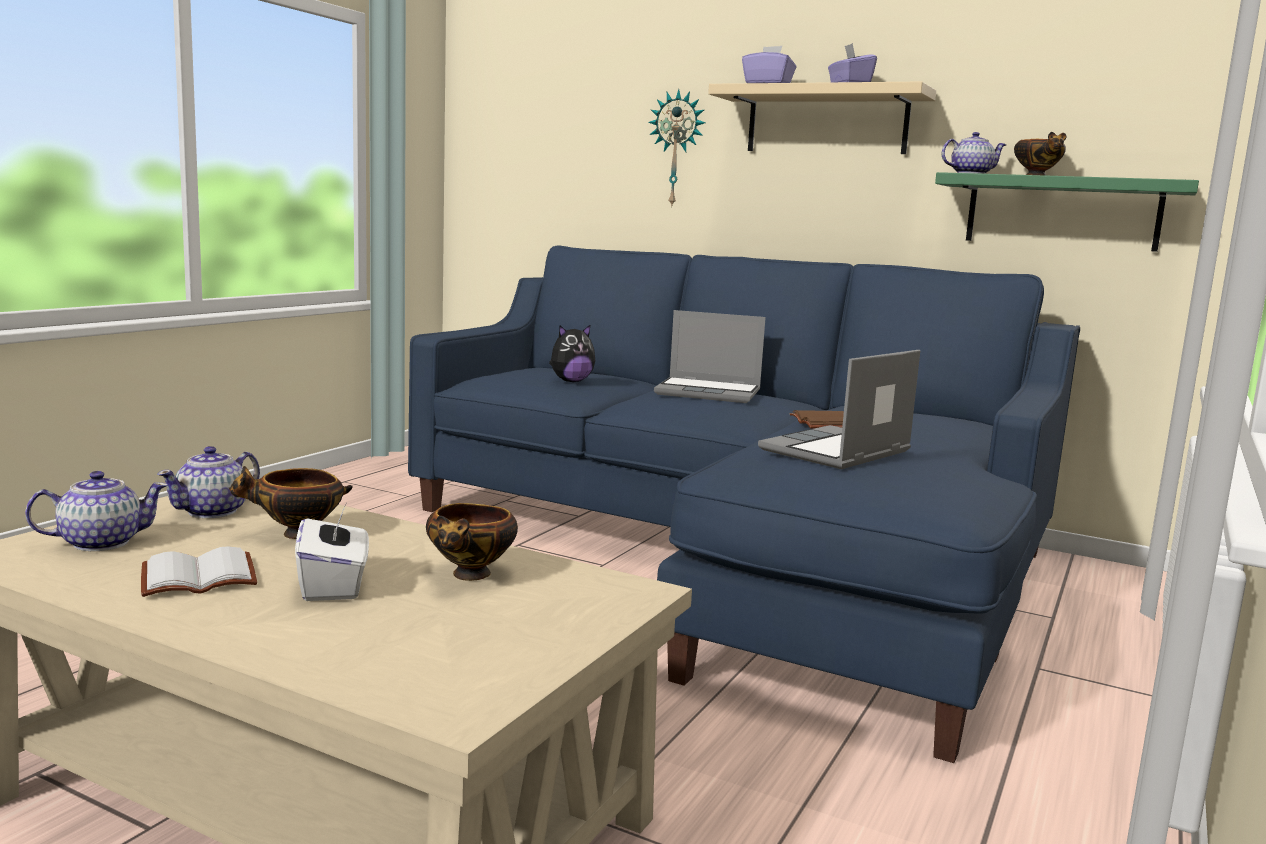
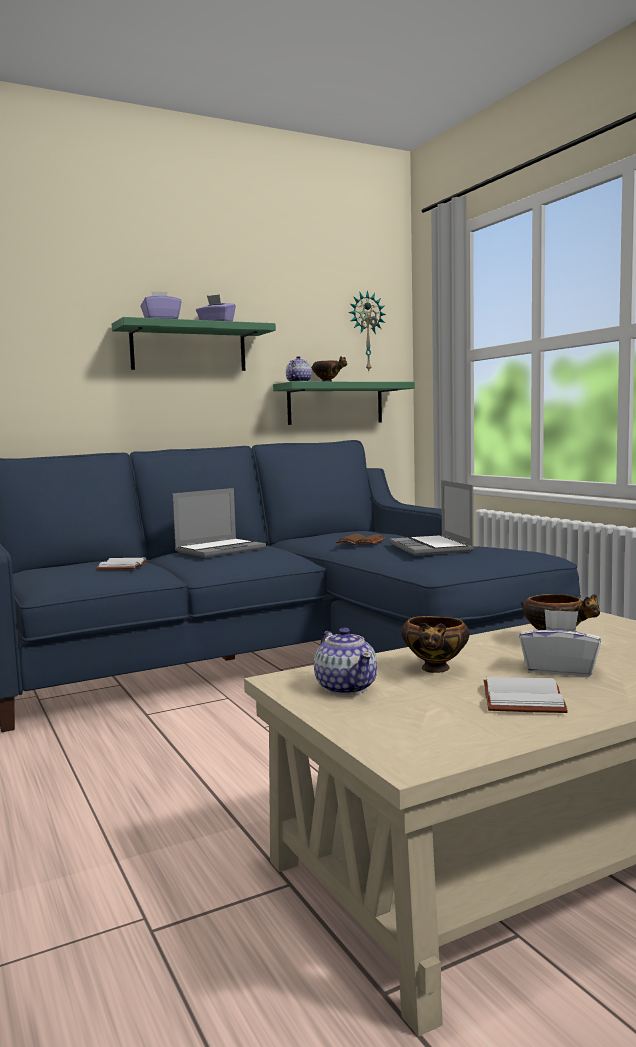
camera: 55 degrees left, 5 degrees down
teapot [25,471,168,551] -> none
plush toy [549,324,595,382] -> white book [96,558,148,570]
wall clock [648,89,705,208] -> wall clock moved to [348,290,386,371]
beige shelf [708,81,936,154] -> green shelf [112,317,276,371]

